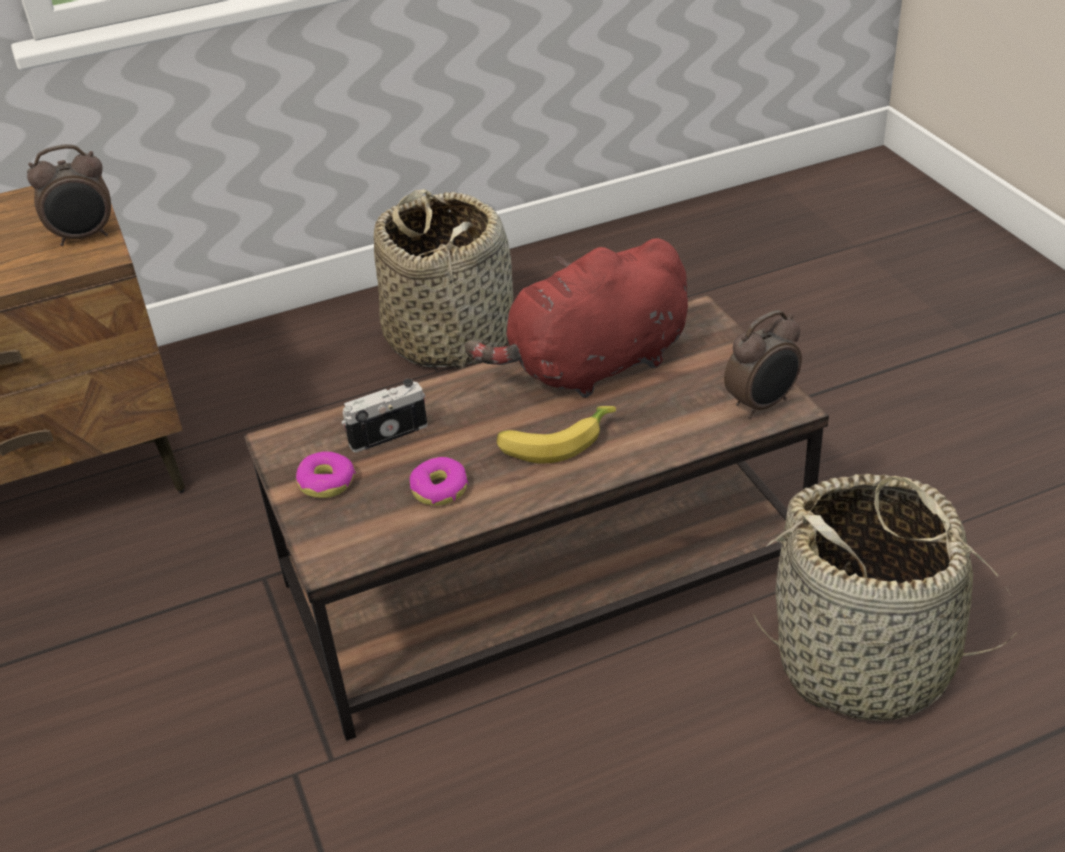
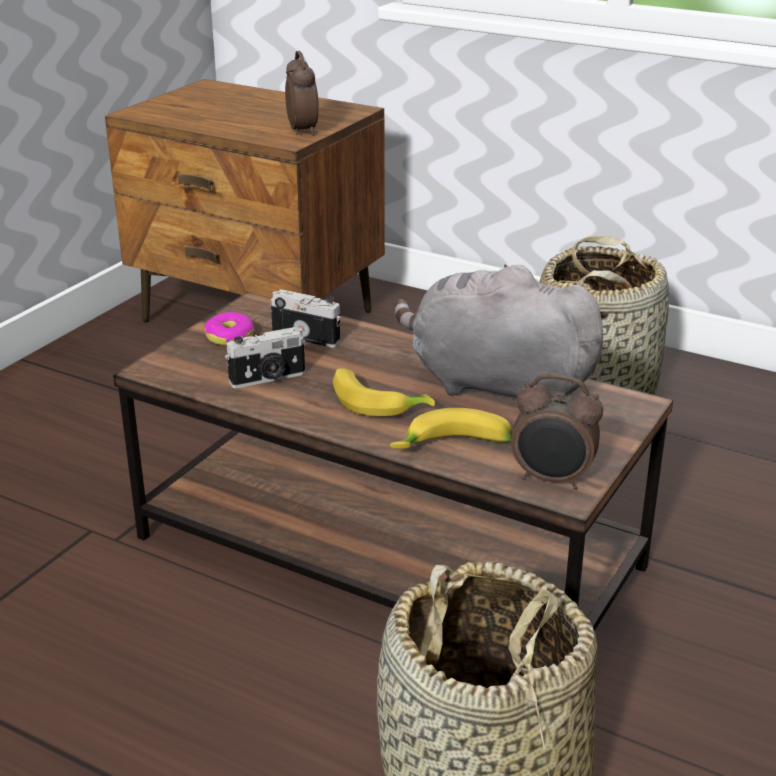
camera: 50 degrees right, 10 degrees down
alarm clock [27,144,111,246] -> alarm clock turned 135 degrees counterclockwise [285,51,319,136]
donut [410,457,469,506] -> camera [225,327,306,388]
red plush toy [465,238,688,398] -> grey plush toy [394,264,608,397]
none -> banana [390,408,512,449]

